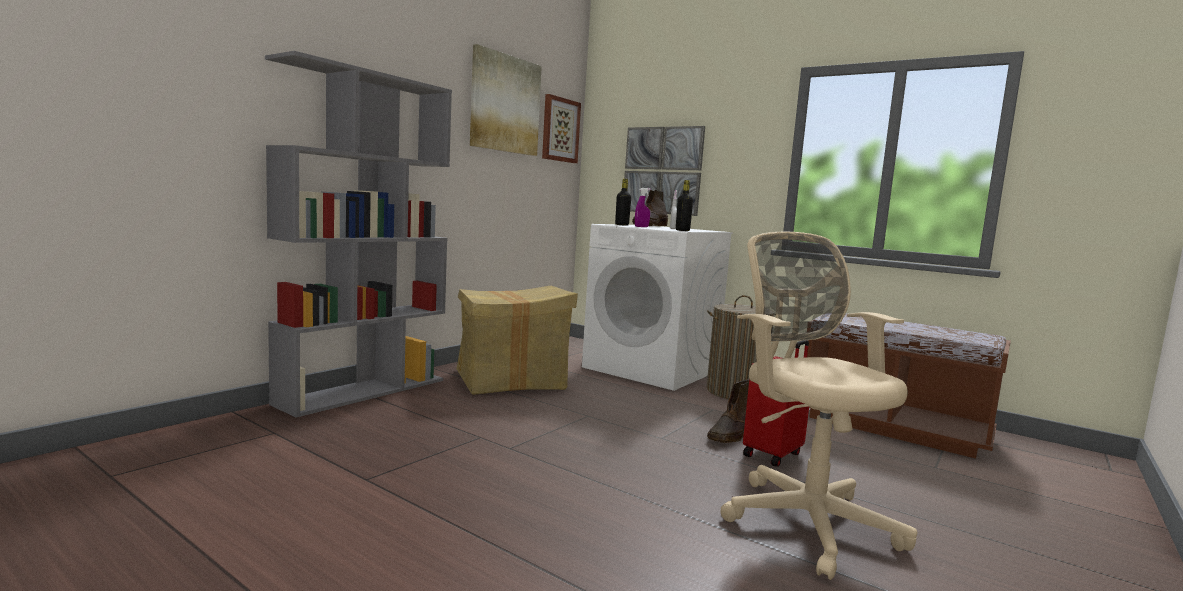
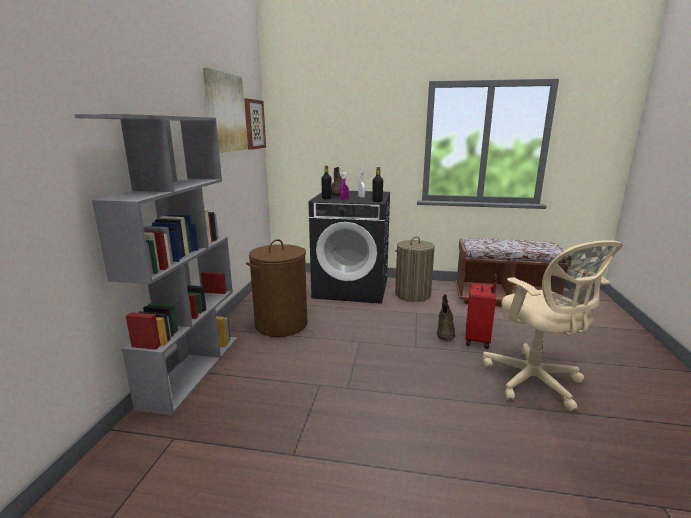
camera: 25 degrees left, 10 degrees up
cardboard box [456,286,578,395] -> brown laundry basket [246,239,307,337]
white washing machine [582,224,733,391] -> black washing machine [309,191,390,304]
picture [624,126,705,216] -> none
beige office chair [720,232,917,580] -> beige office chair turned 150 degrees counterclockwise [483,240,623,411]

